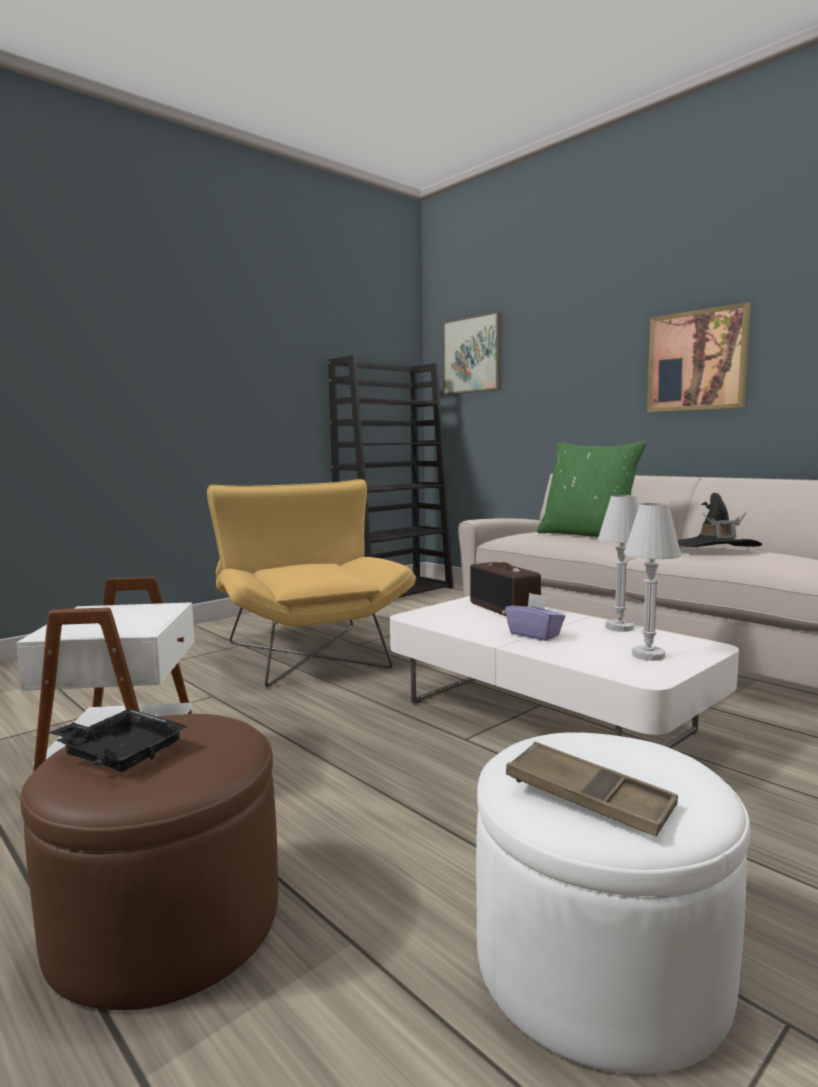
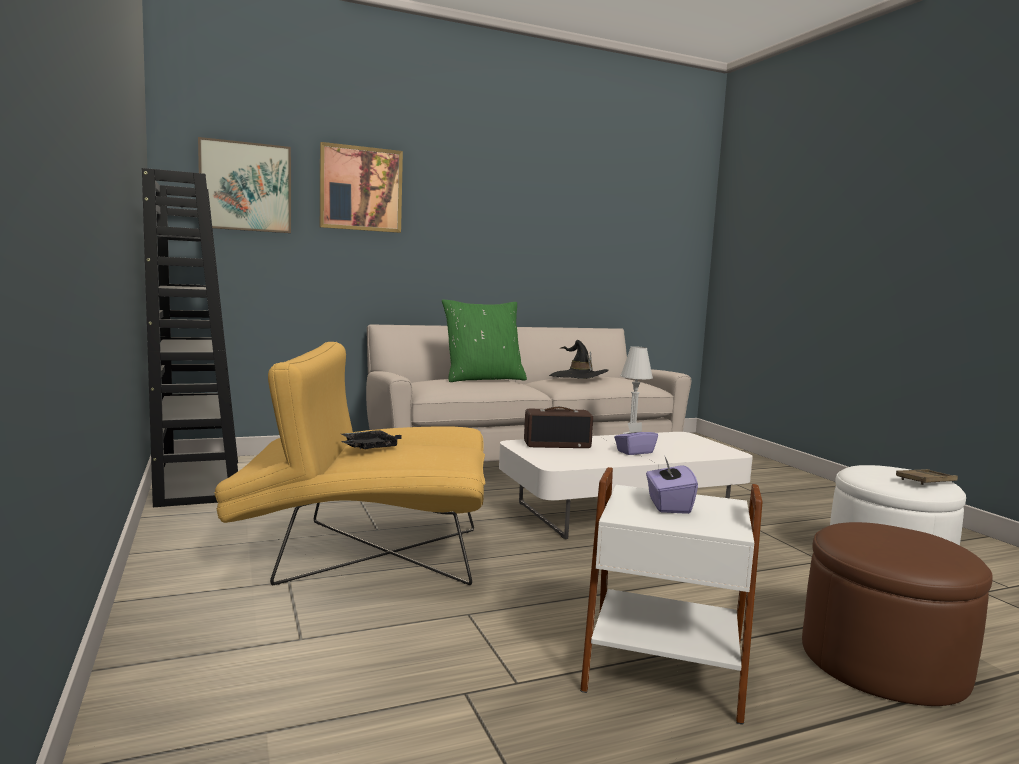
camera: 70 degrees left, 0 degrees up
black tray [48,708,188,772] -> black tray moved to [341,430,401,449]
white table lamp [624,503,681,661] -> none
picture [647,302,751,412] -> picture moved to [320,142,403,233]
none -> purple tissue box [646,455,698,514]

